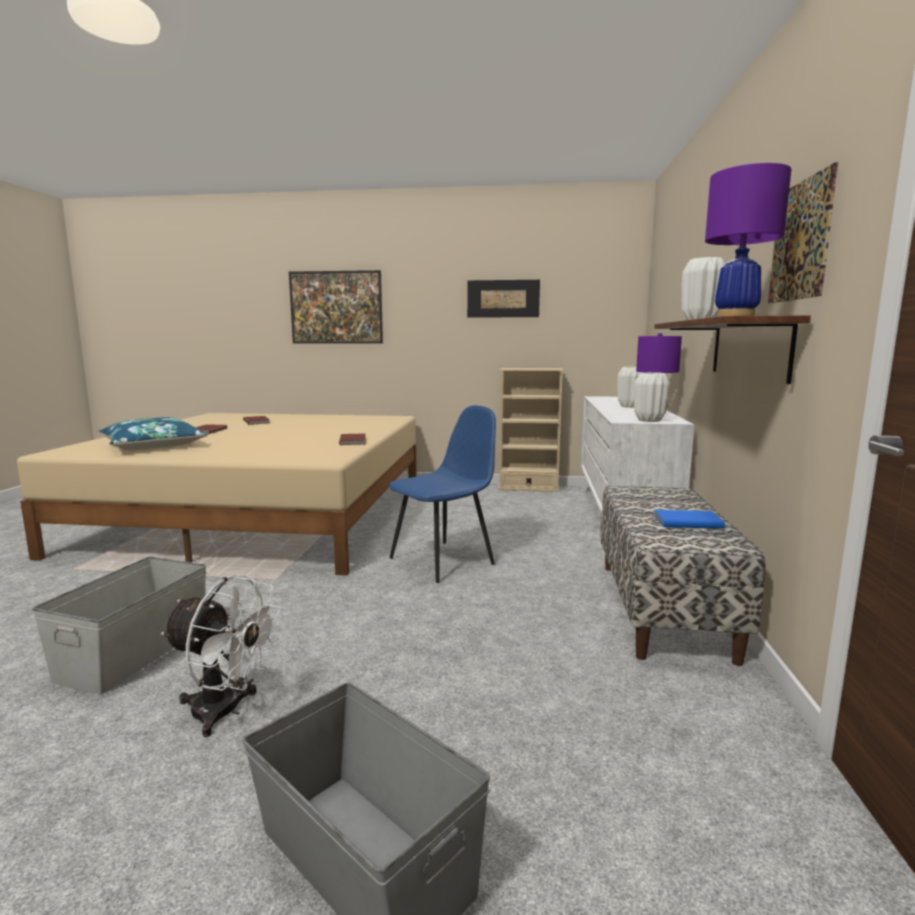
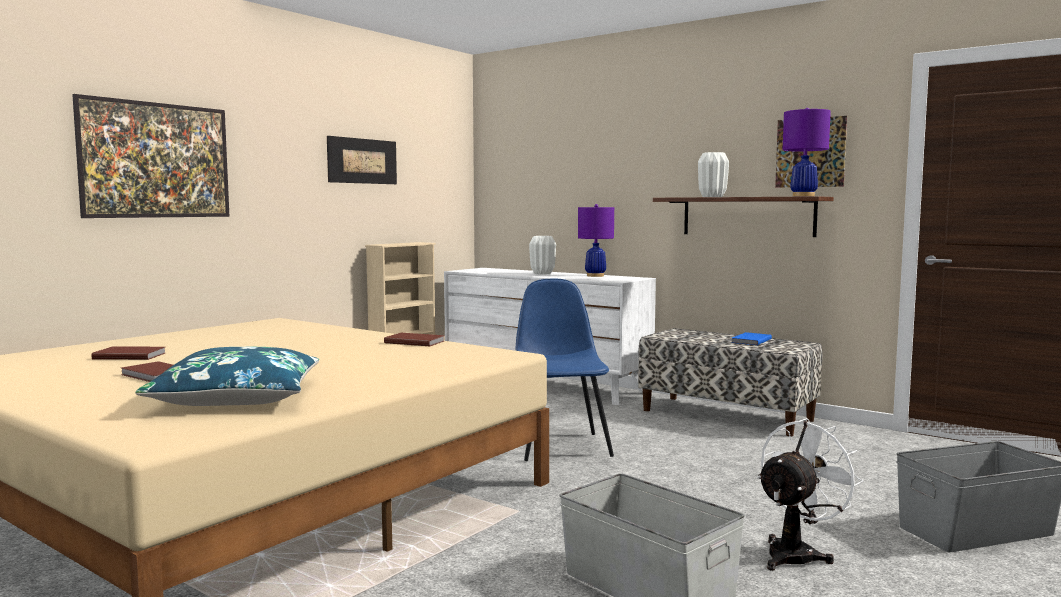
camera: 60 degrees left, 5 degrees down
white vase [634,372,670,422] -> none

